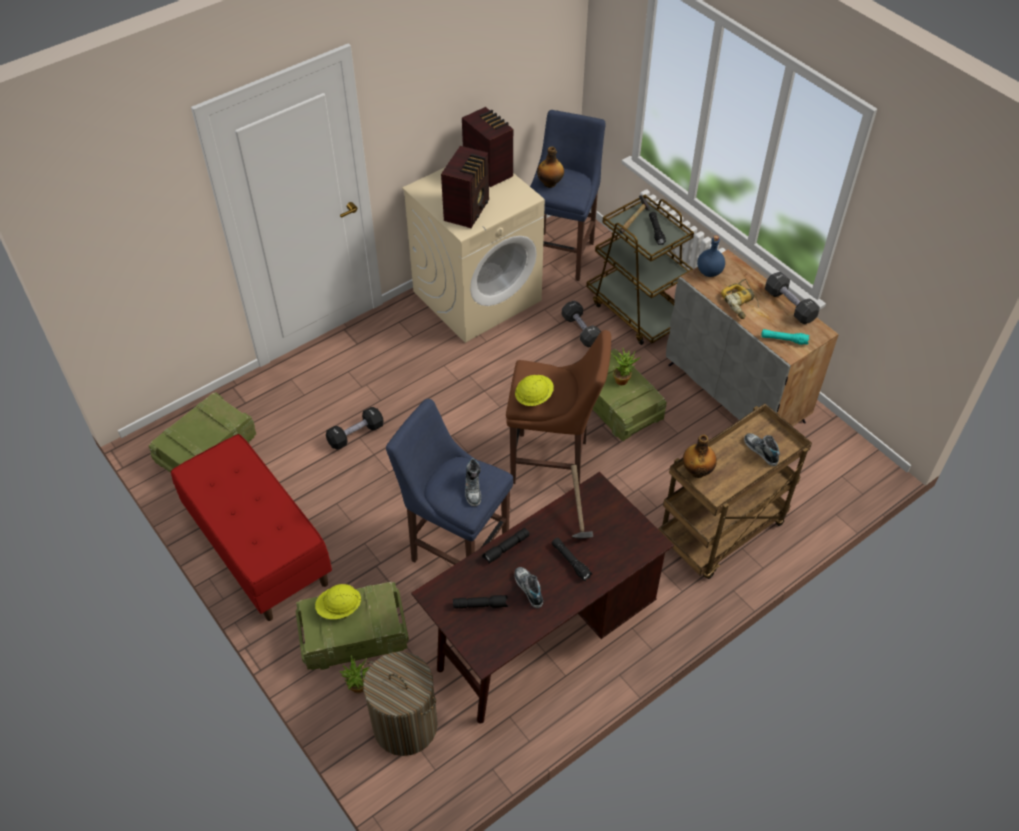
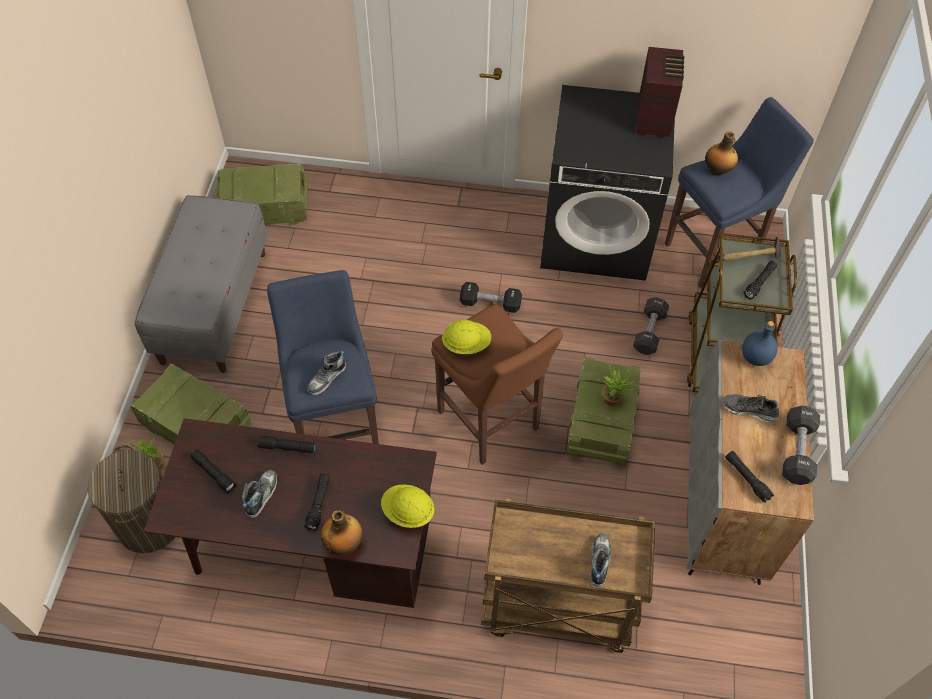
camera: 45 degrees right, 5 degrees up
red bench [171,434,332,621] -> grey bench [134,195,267,373]
yellow hard hat [315,584,361,619] -> yellow hard hat moved to [381,484,434,528]
black dumbbell [326,407,384,450] -> black dumbbell moved to [460,282,522,313]
beige washing machine [402,168,545,343] -> black washing machine [540,85,675,281]
radio [441,146,489,228] -> none
hammer [571,465,593,539] -> none
bottle [683,435,717,478] -> bottle moved to [321,510,362,555]
power drill [721,279,759,319] -> shoe [722,394,780,422]
turquoise flashlight [762,329,810,345] -> black flashlight [725,451,774,503]

